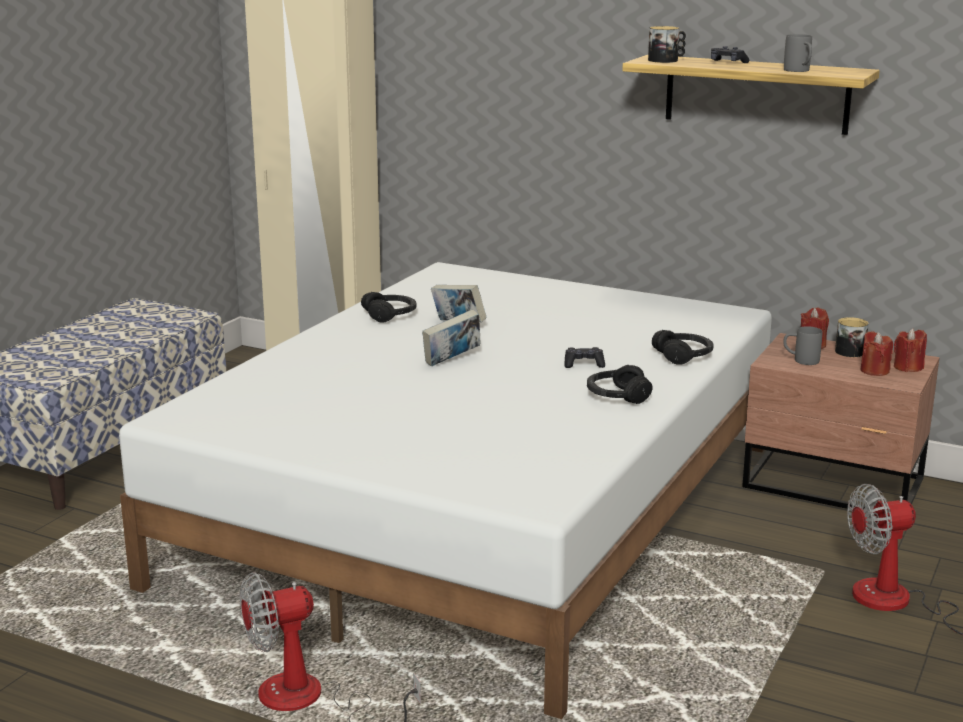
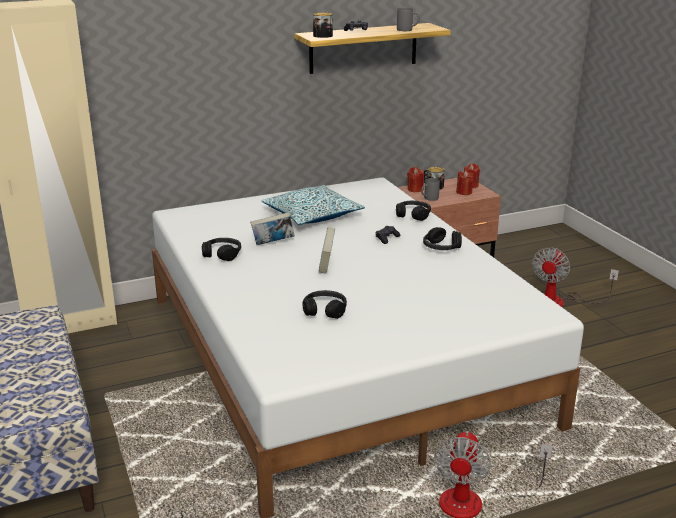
camera: 50 degrees left, 5 degrees up
none -> pillow [261,185,365,225]
none -> black headphones [302,290,347,319]

